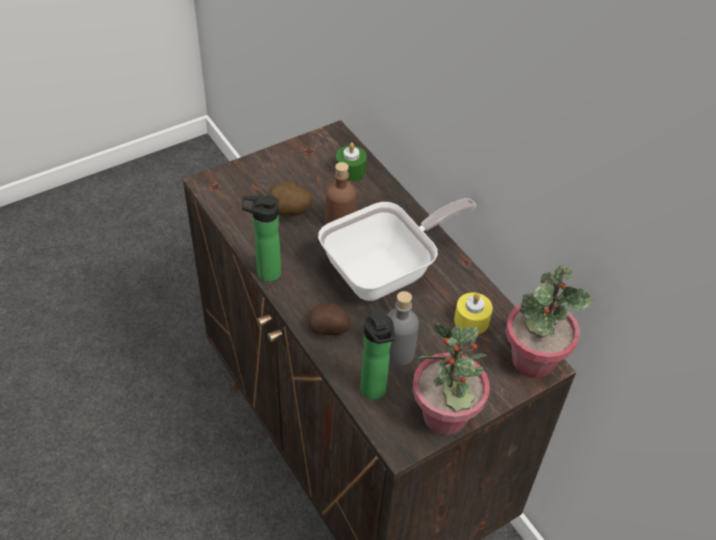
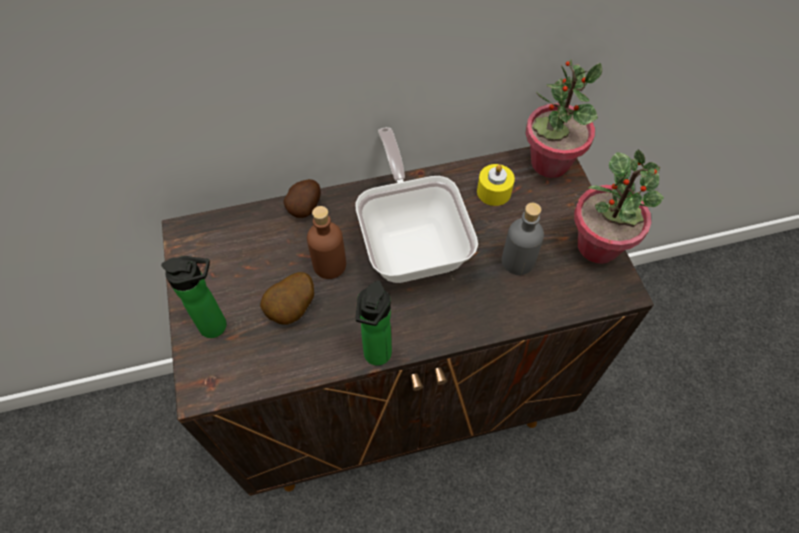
camera: 70 degrees left, 10 degrees up
potato [308,303,350,335] -> potato moved to [283,179,321,218]
green candle [336,143,367,181] -> none
bottle [360,307,395,400] -> bottle moved to [161,256,227,338]

